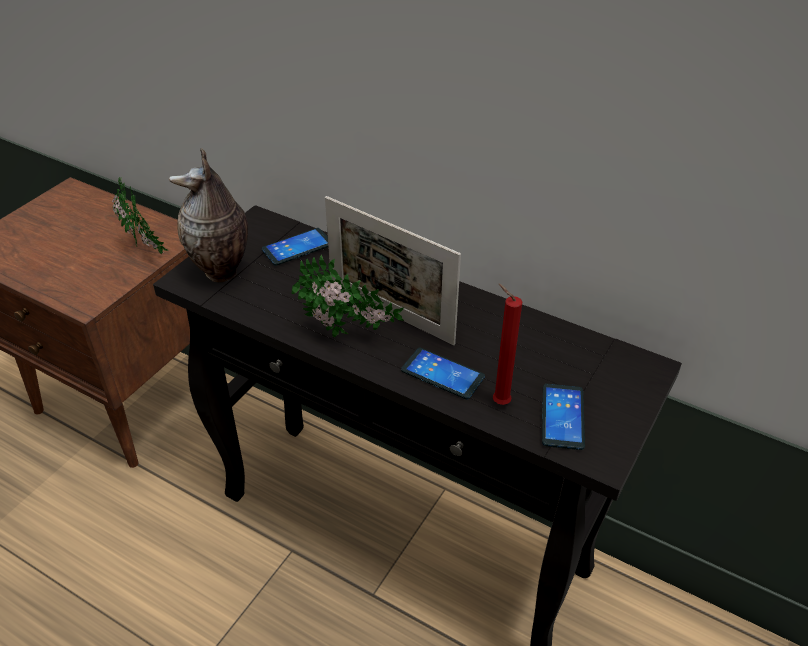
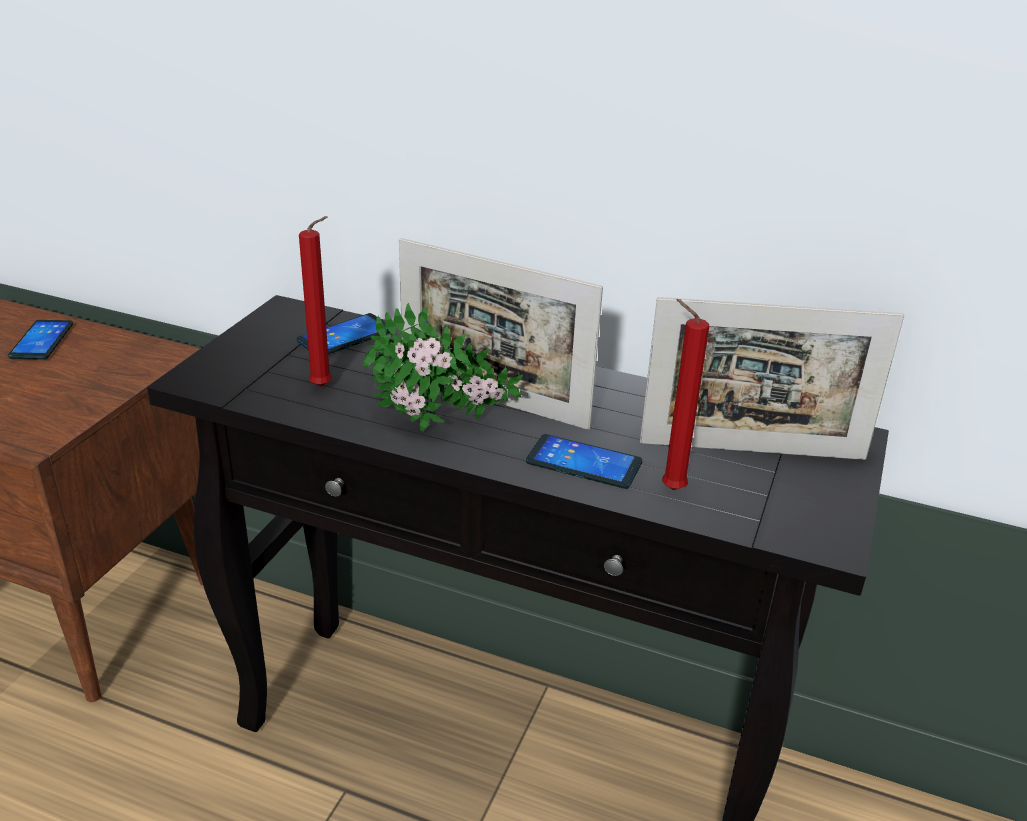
camera: 10 degrees left, 10 degrees down
potted plant [112,177,169,254] -> none
vase [169,148,248,282] -> none
phone [542,384,585,450] -> phone moved to [8,320,73,360]
none -> red candle [299,216,332,387]
none -> picture frame [640,297,904,460]

